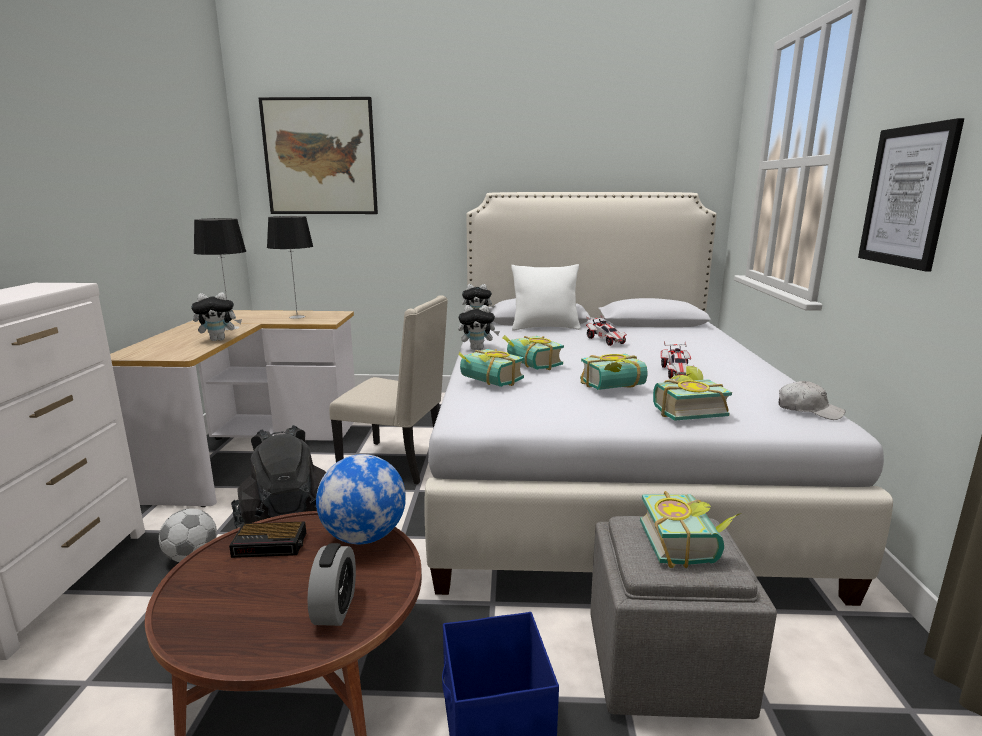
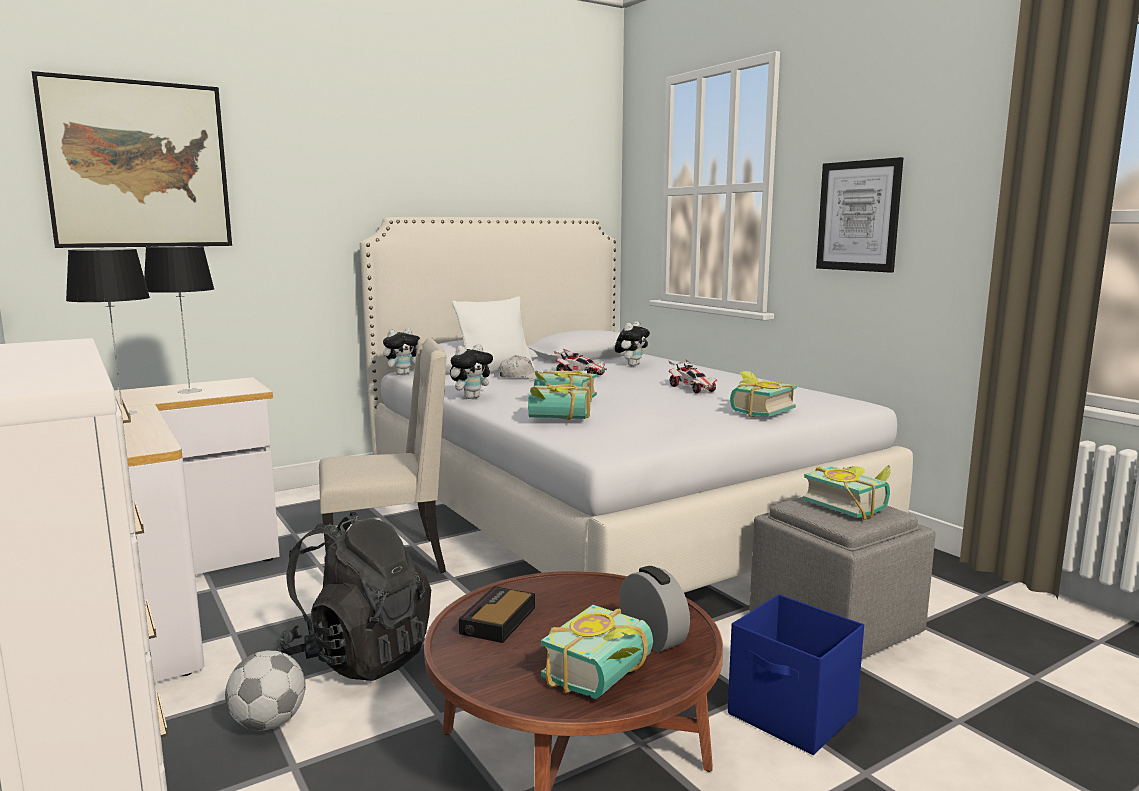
camera: 35 degrees left, 5 degrees down
plush toy [191,292,242,341] -> plush toy moved to [615,321,650,366]
alarm clock [229,522,306,558] -> alarm clock turned 150 degrees clockwise [459,586,535,643]
globe [316,454,406,544] -> none
book [580,354,648,390] -> book moved to [541,605,653,699]
white cap [778,381,845,420] -> white cap moved to [499,355,543,379]

